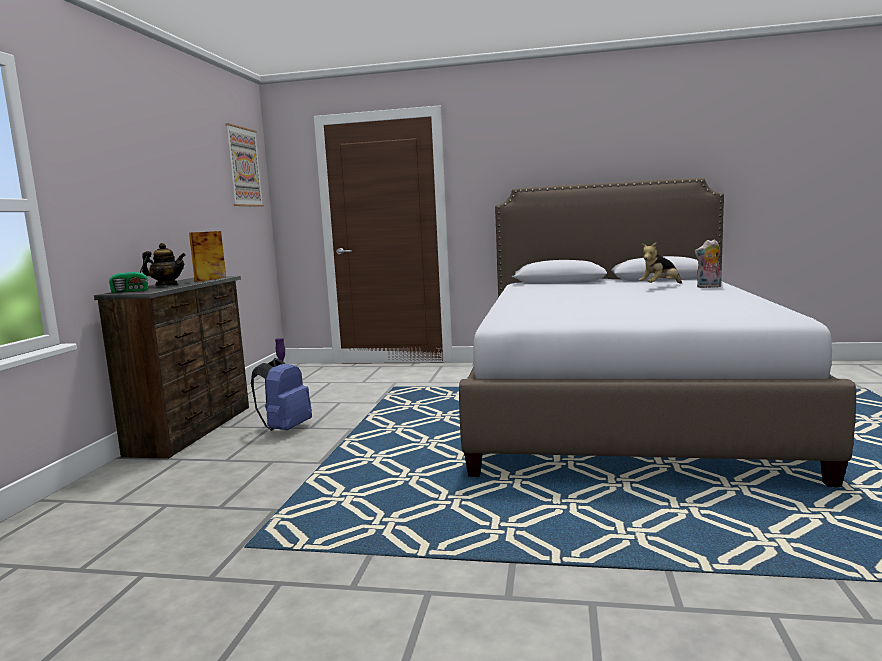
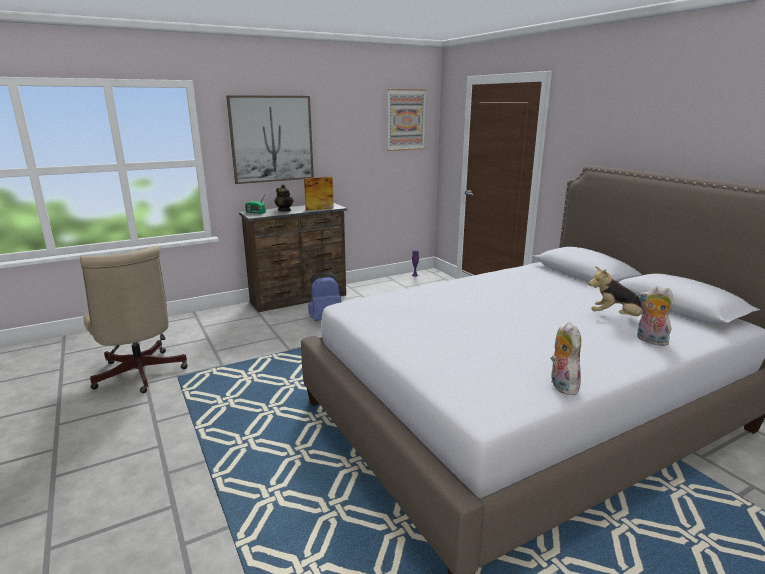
camera: 50 degrees right, 10 degrees up
none -> beige office chair [80,246,188,393]
none -> picture [226,95,314,184]
none -> plush toy [551,322,581,396]

